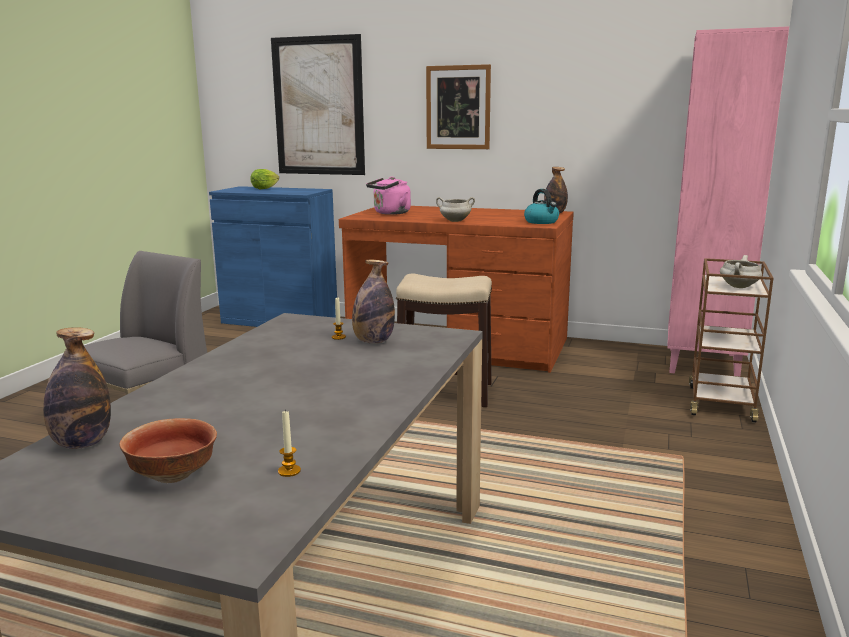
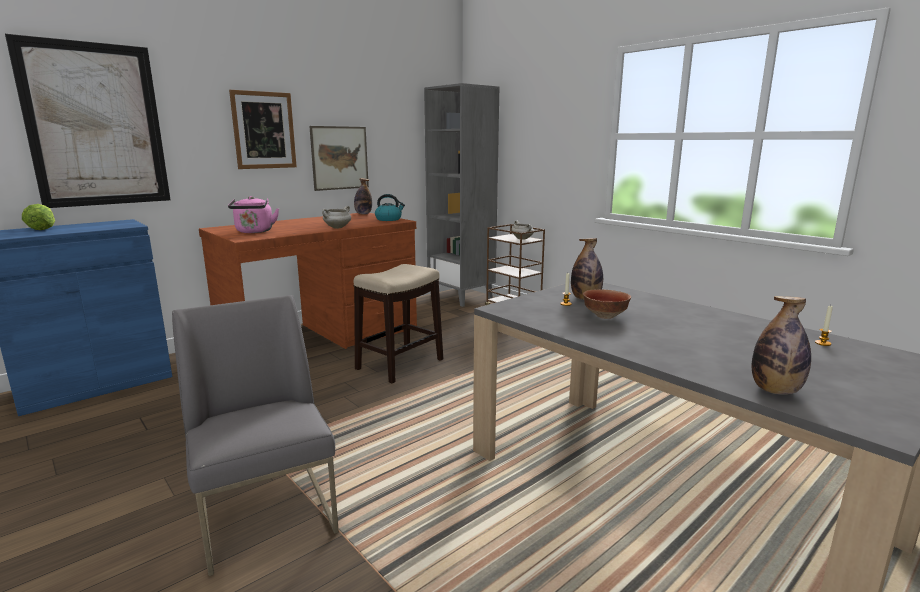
camera: 60 degrees left, 0 degrees up
bowl [120,418,217,483] -> bowl moved to [583,289,631,319]
pink bookcase [667,26,789,376] -> grey bookcase [424,83,499,307]
none -> picture [309,126,369,191]

